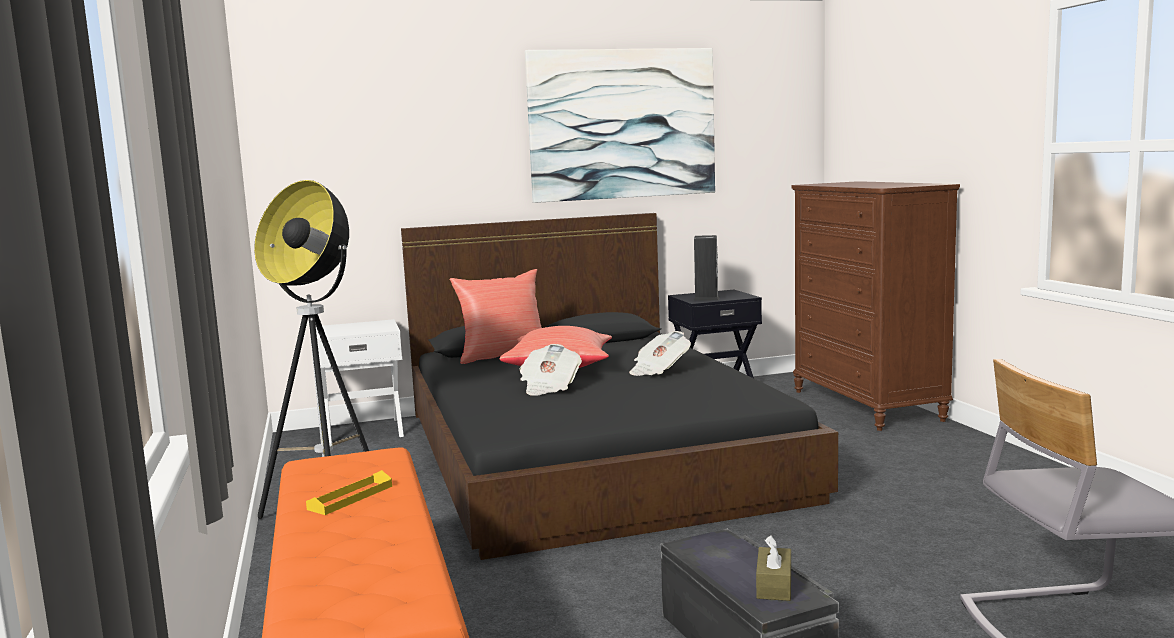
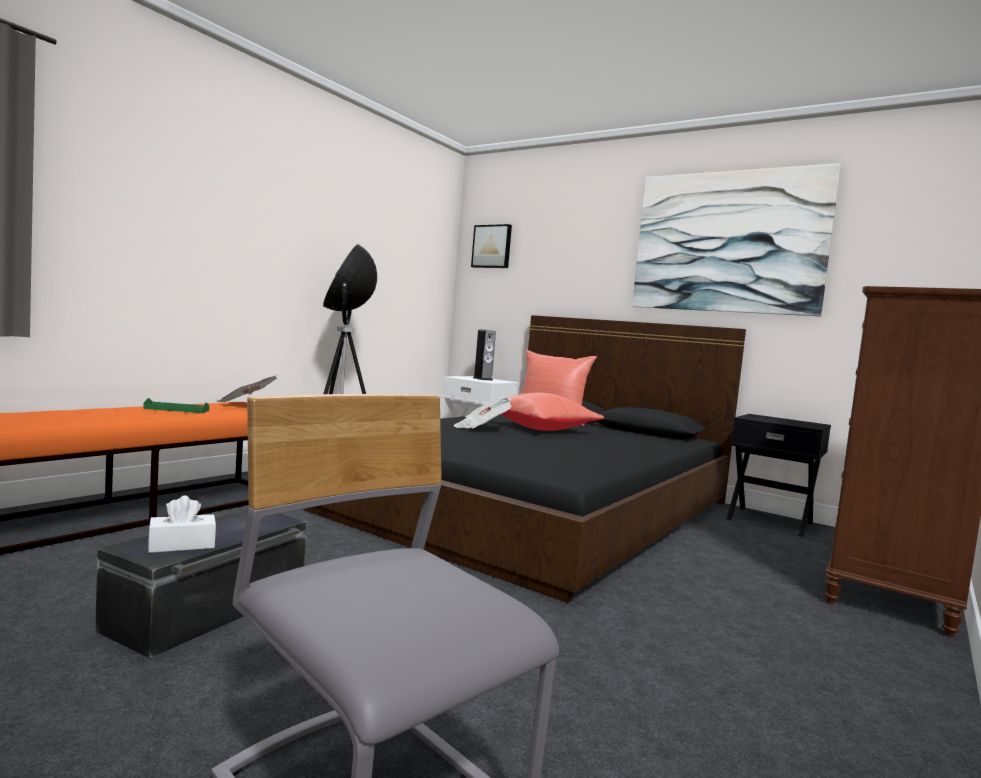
camera: 50 degrees right, 5 degrees down
yellow tray [306,470,392,515] -> green tray [143,398,209,413]
newspaper [629,331,691,376] -> newspaper moved to [217,375,277,402]
speaker [693,235,720,301] -> speaker moved to [473,329,496,381]
brown tissue box [756,535,791,601] -> white tissue box [148,495,216,553]
none -> picture [471,224,512,268]

